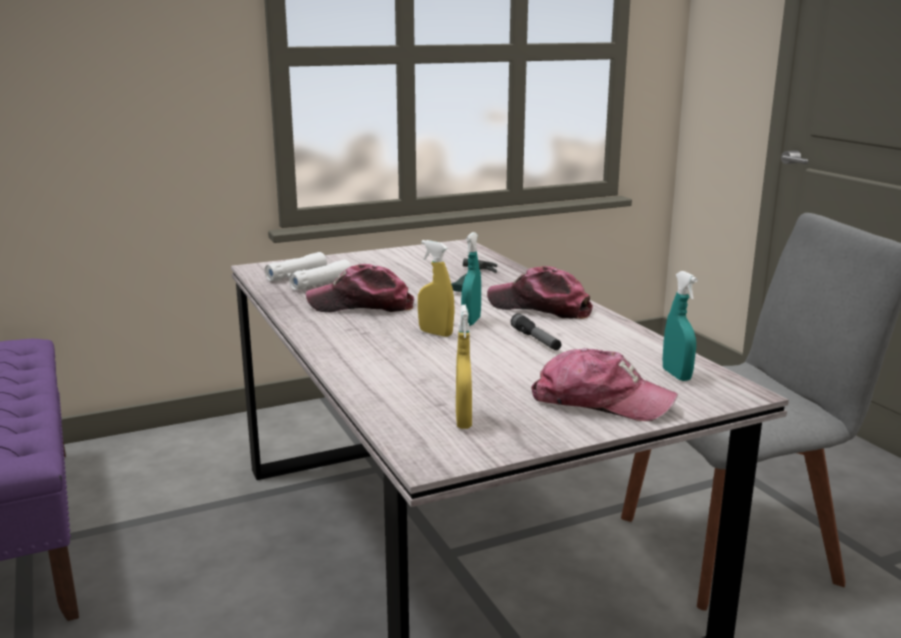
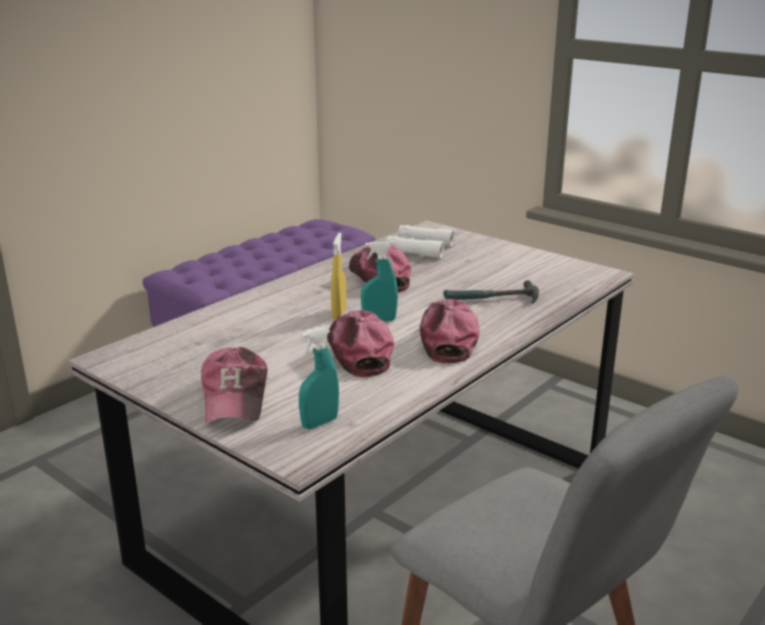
camera: 65 degrees right, 5 degrees up
yellow spray bottle [456,305,472,429] -> none
flashlight [511,313,562,350] -> cap [327,310,394,378]

